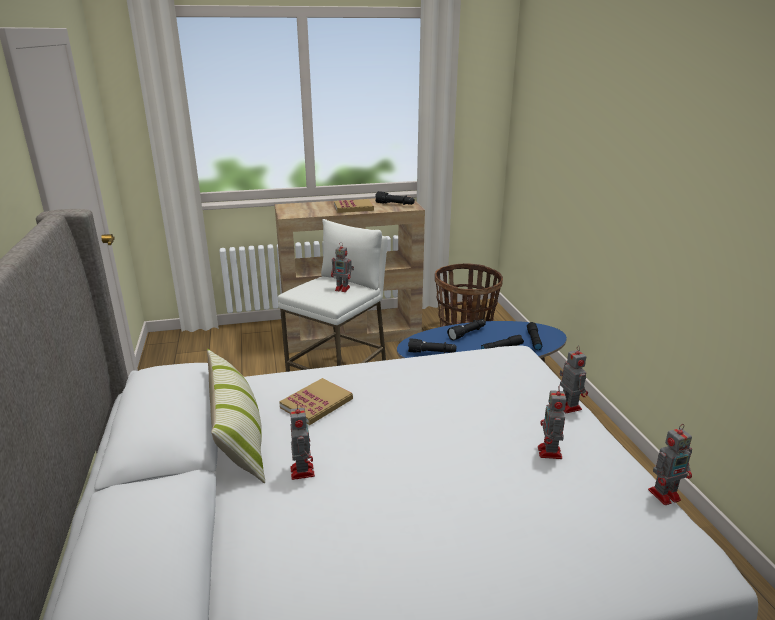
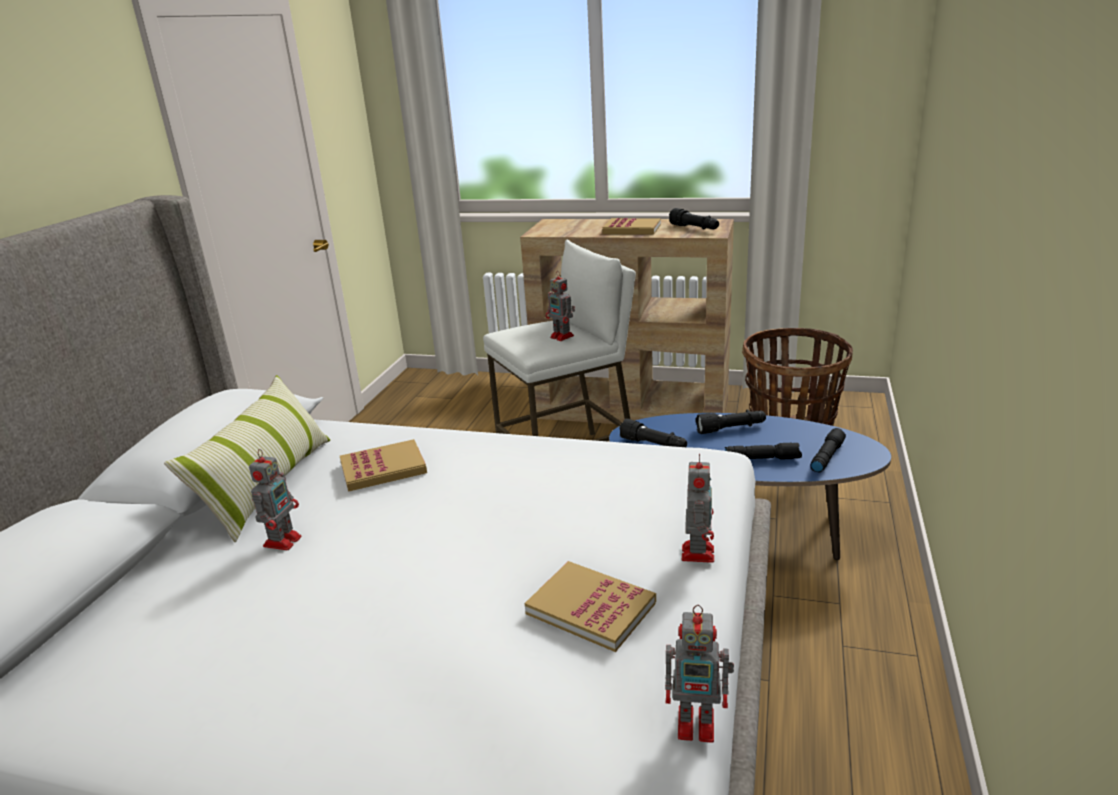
camera: 30 degrees right, 0 degrees up
toy robot [538,385,566,459] -> book [525,561,656,652]

